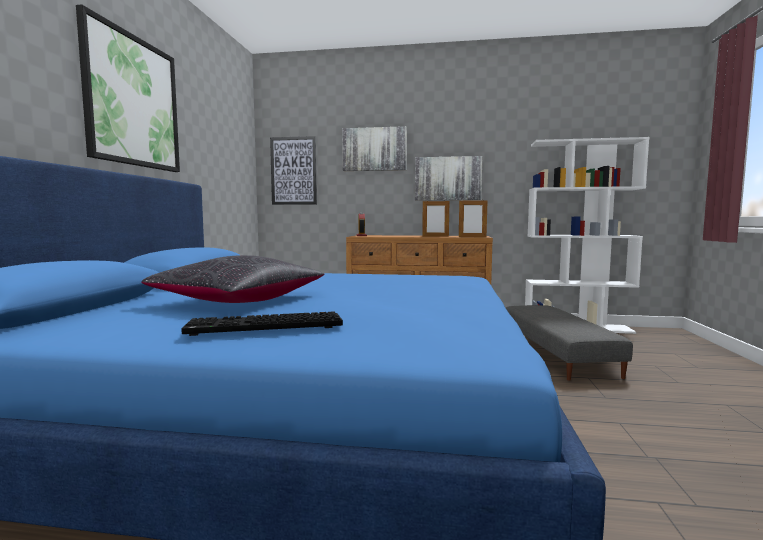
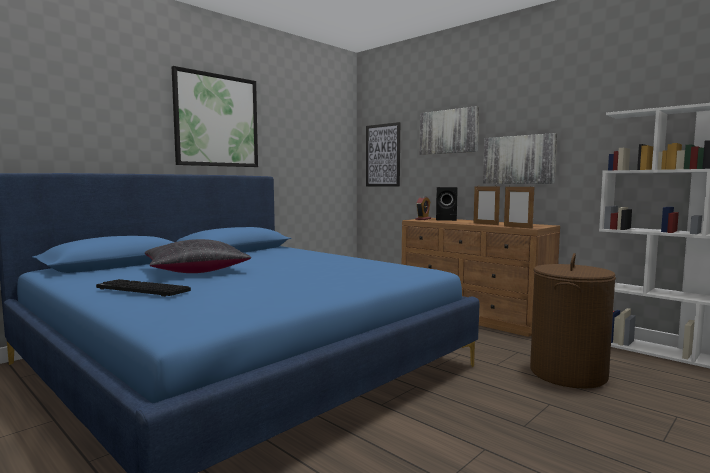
camera: 35 degrees right, 0 degrees up
grey ottoman [506,305,633,381] -> brown laundry basket [530,253,616,389]
none -> black speaker [436,187,458,221]

